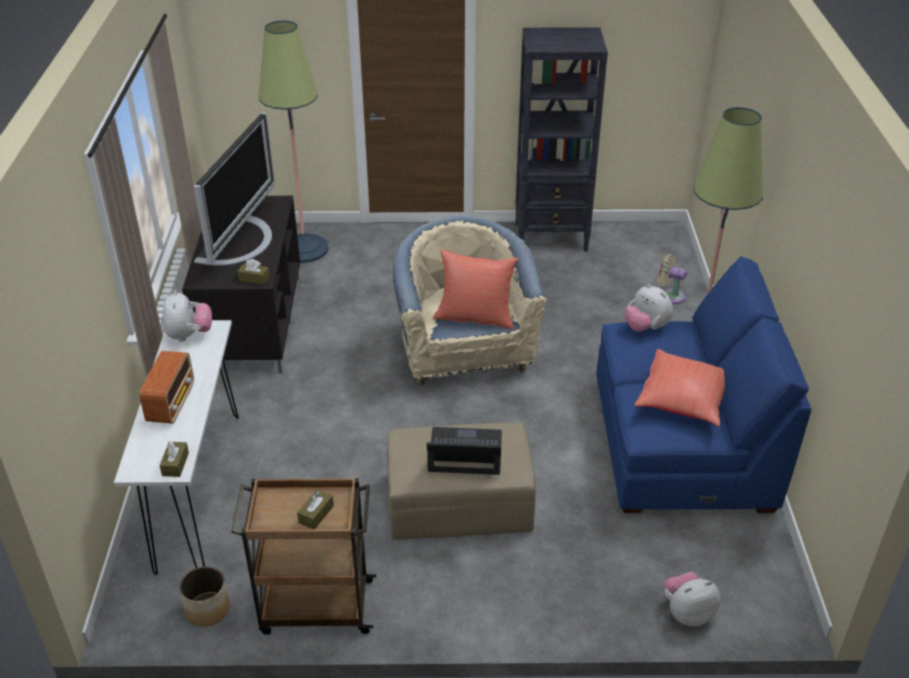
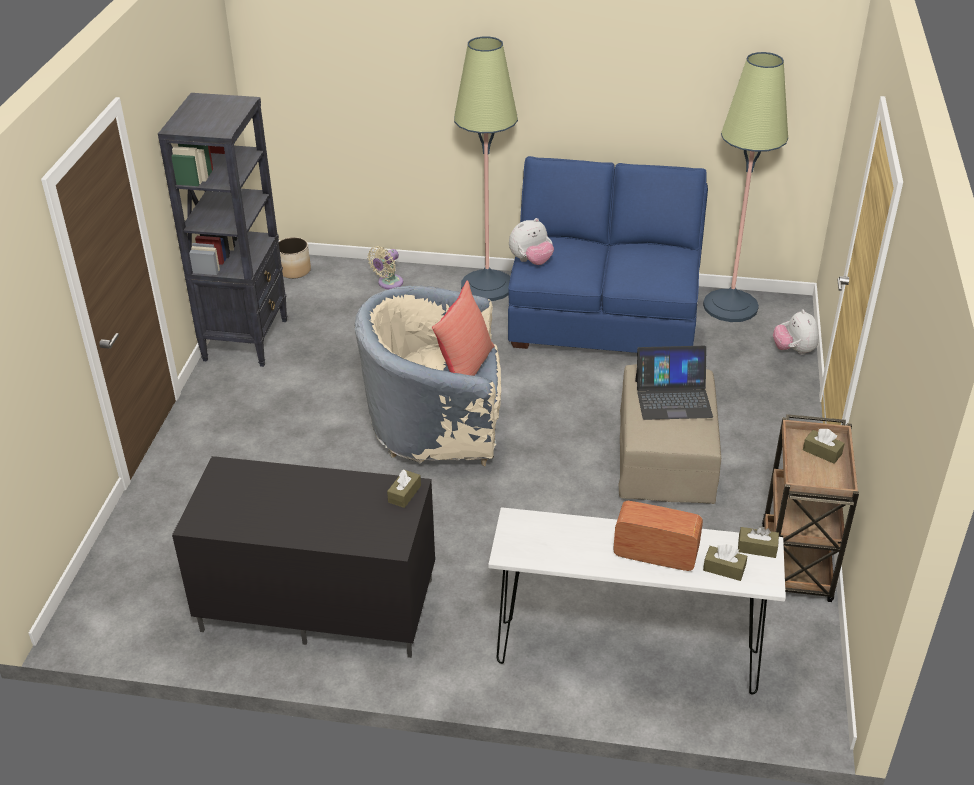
camera: 80 degrees left, 0 degrees up
plush toy [163,290,212,342] -> none
planter [179,566,230,627] -> planter moved to [279,237,311,279]
television [194,112,275,266] -> none
floor lamp [259,20,329,263] -> floor lamp moved to [703,52,788,322]
laptop [427,427,502,475] -> laptop turned 105 degrees counterclockwise [635,346,713,420]
red pillow [634,349,725,427] -> none
none -> brown tissue box [703,544,747,581]

